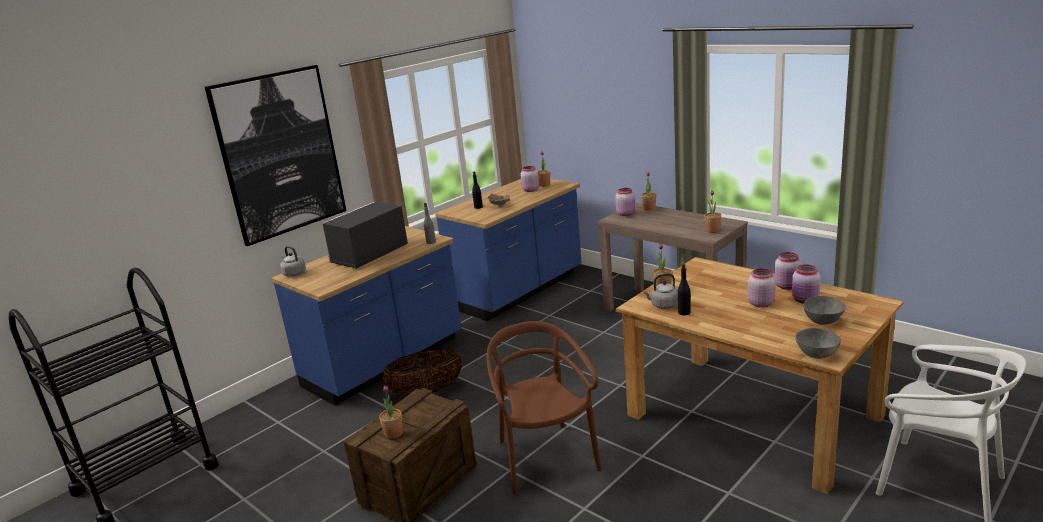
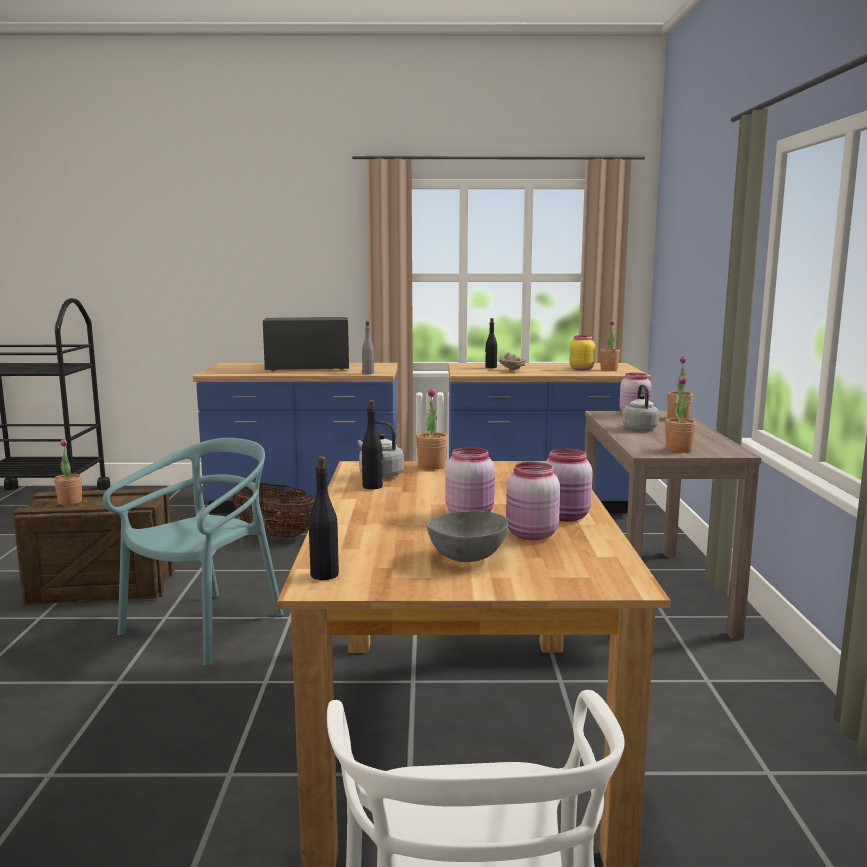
camera: 45 degrees right, 10 degrees down
picture [205,65,346,246] -> none
grey kettle [280,246,306,277] -> grey kettle moved to [622,384,659,430]
brown chair [486,321,602,495] -> turquoise chair [103,438,283,666]
pink jar [521,166,539,192] -> yellow jar [569,335,595,370]
grey bowl [795,328,841,359] -> black bottle [309,456,339,580]

